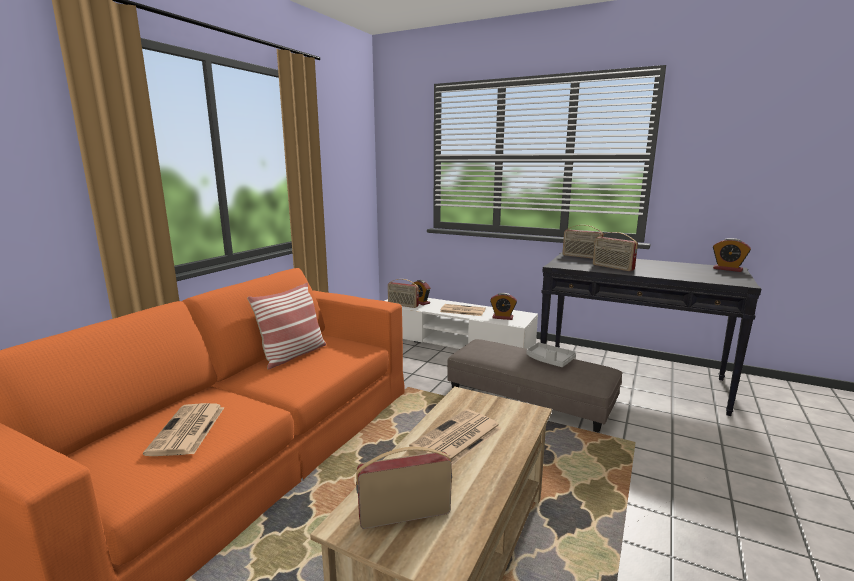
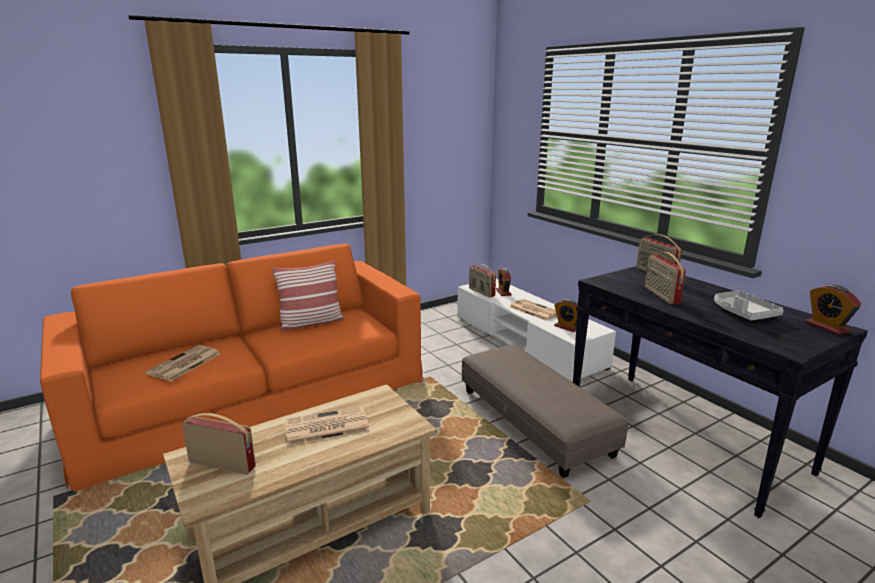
camera: 30 degrees right, 5 degrees up
grey tray [526,342,576,367] -> grey tray moved to [714,290,784,320]

